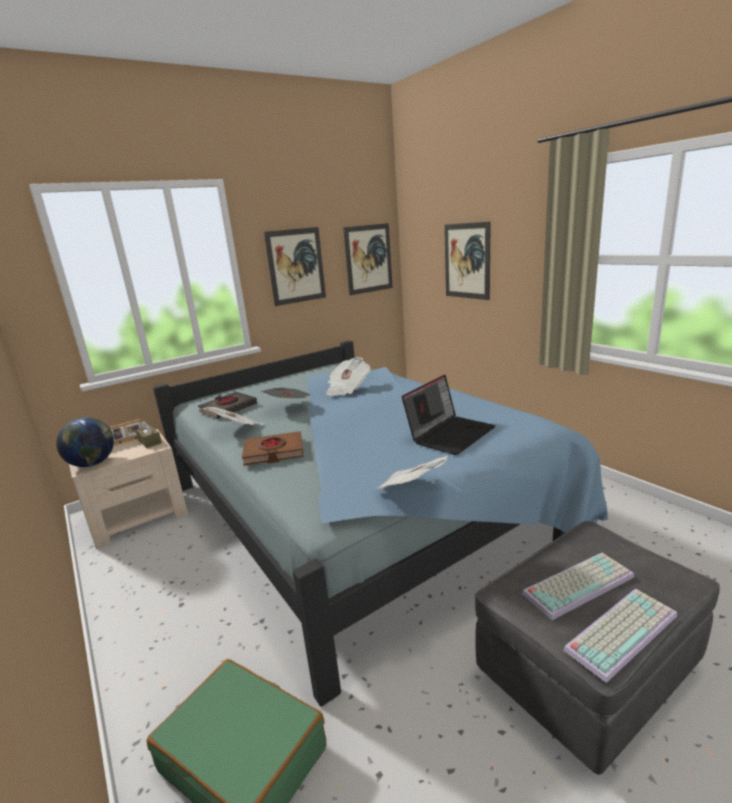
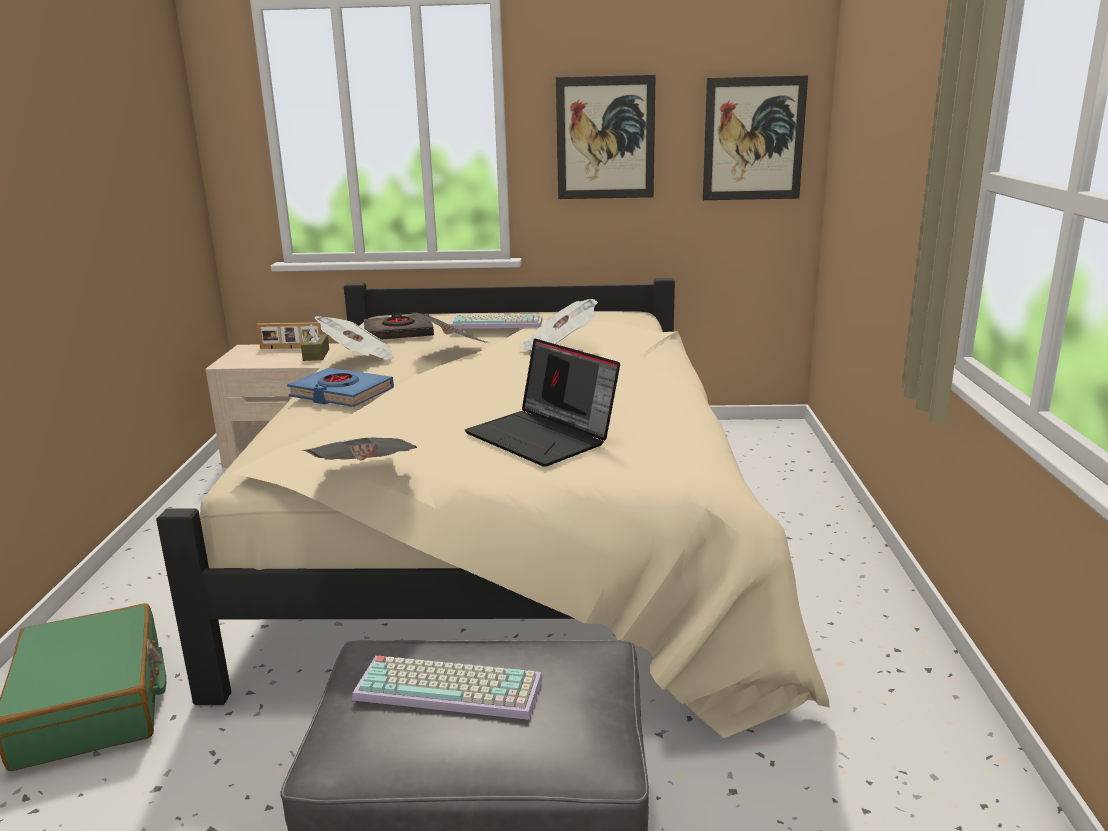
camera: 35 degrees right, 0 degrees up
globe [56,417,114,467] -> none
blue bed [153,341,608,707] -> beige bed [156,278,830,738]
brown book [242,431,304,466] -> blue book [287,368,394,407]
laptop [402,374,495,455] -> laptop turned 60 degrees clockwise [465,339,620,467]
picture [444,222,491,300] -> none
keyboard [563,588,677,683] -> keyboard moved to [450,314,543,329]

